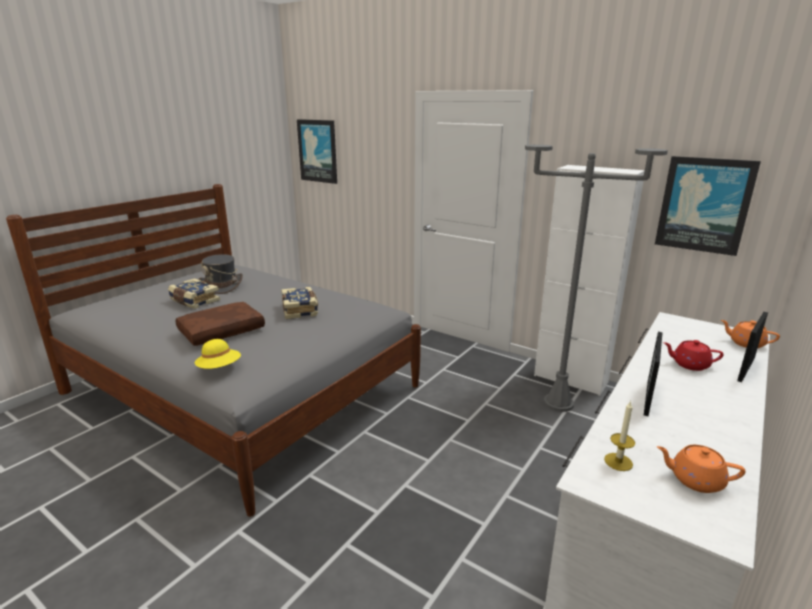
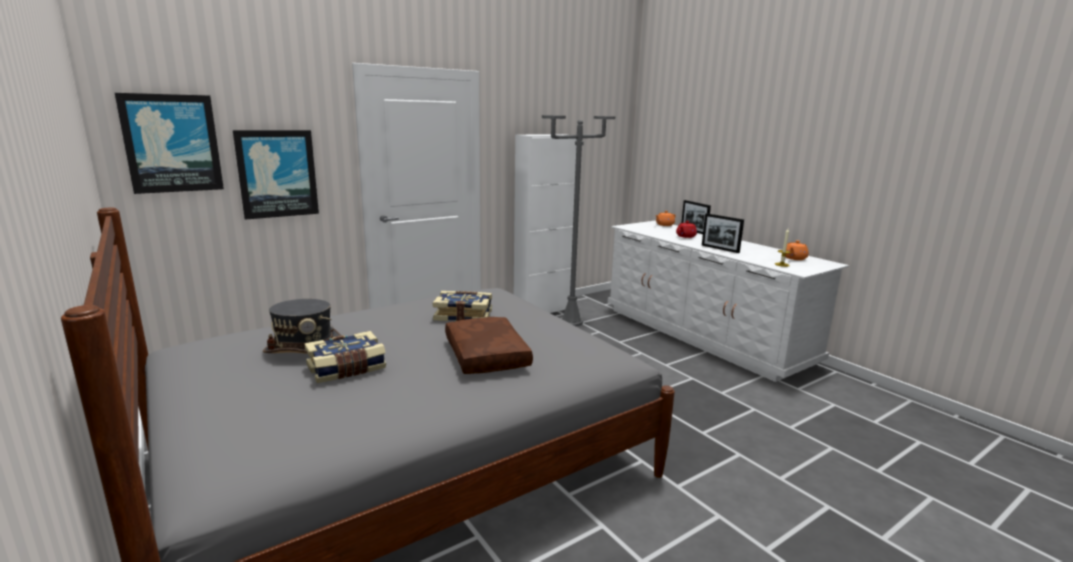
camera: 70 degrees left, 5 degrees down
yellow hat [195,339,241,369] -> none
picture [655,156,761,256] -> picture moved to [233,130,319,220]

